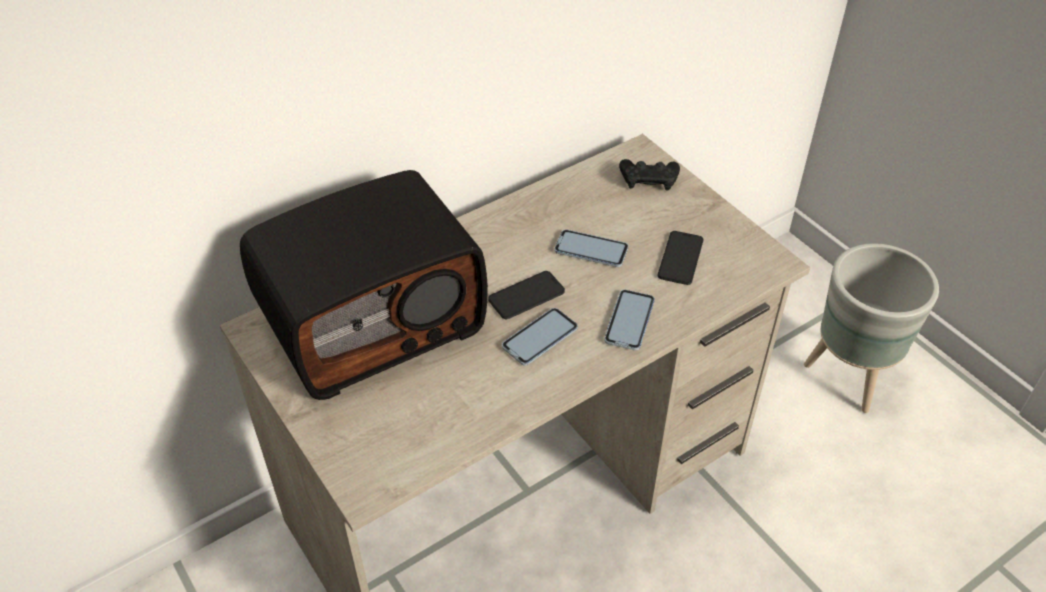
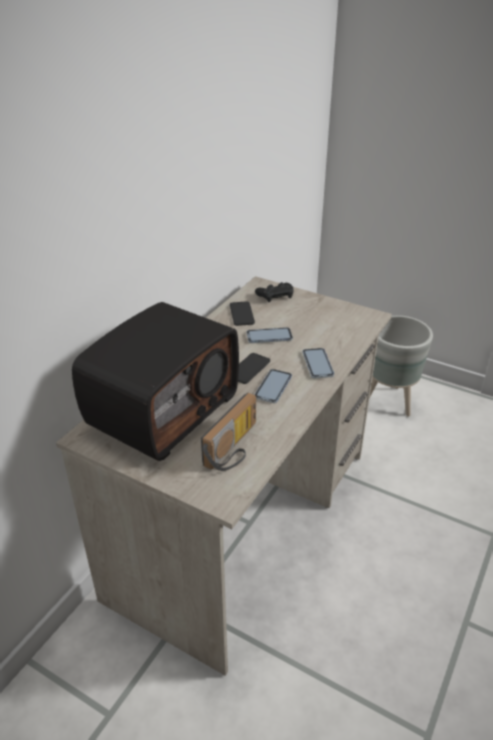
camera: 25 degrees left, 10 degrees down
phone [658,231,703,285] -> phone moved to [230,301,255,326]
none -> radio [201,393,256,471]

